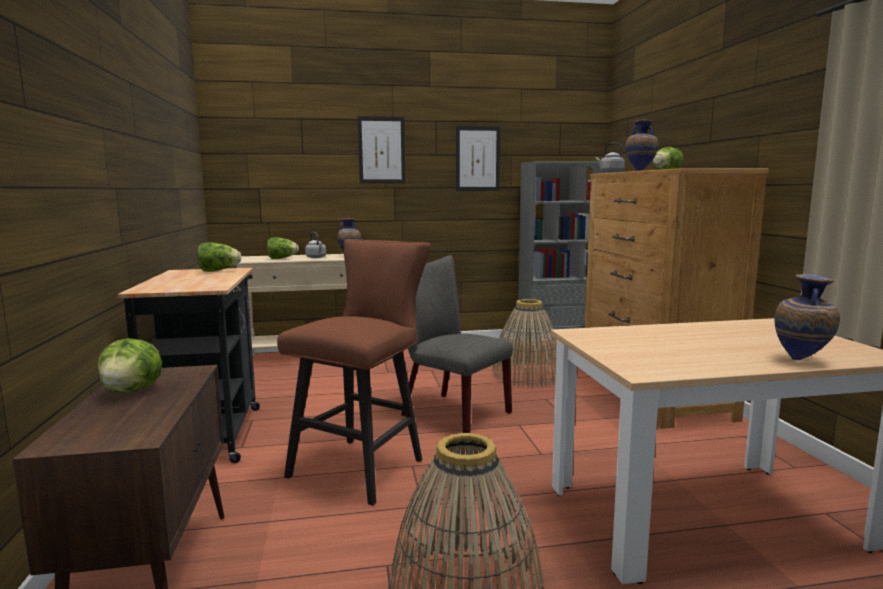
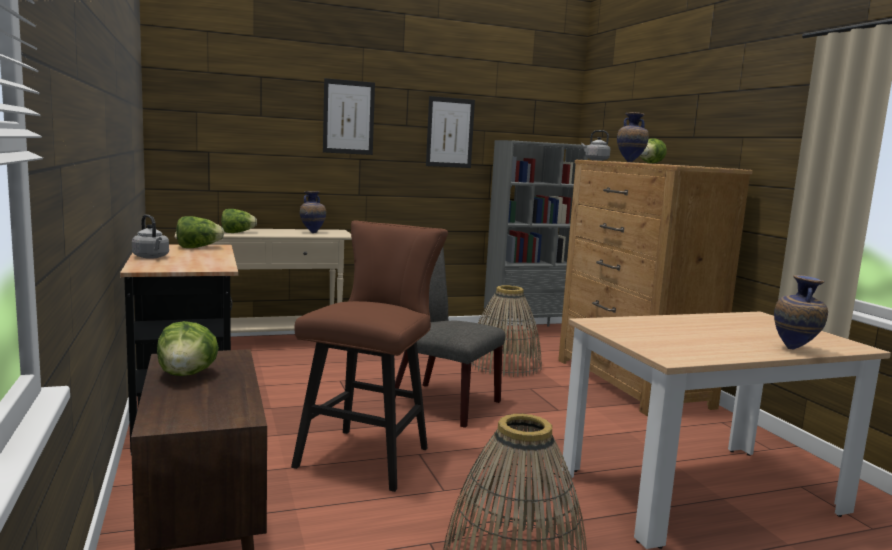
camera: 10 degrees left, 0 degrees up
grey kettle [305,232,326,258] -> grey kettle moved to [132,214,169,259]

